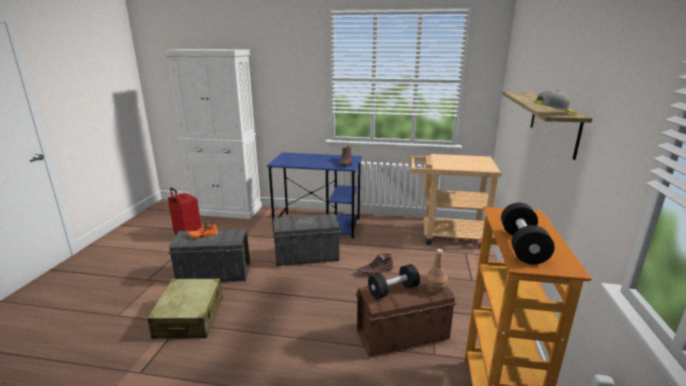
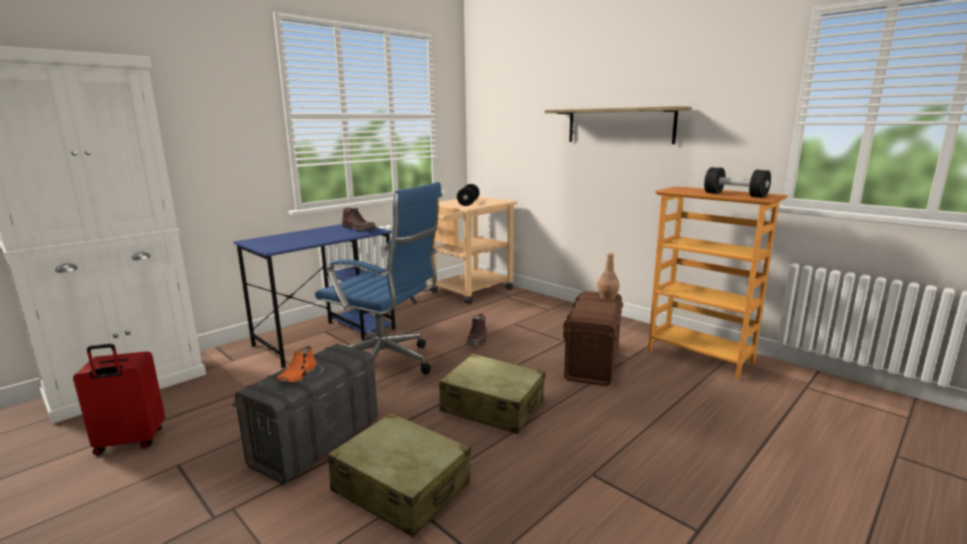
camera: 55 degrees left, 5 degrees down
grey storage box [273,214,340,266] -> blue office chair [315,182,442,374]
black dumbbell [368,264,420,299] -> black dumbbell moved to [457,184,480,206]
cap [535,90,578,114] -> none
none -> beige suitcase [439,353,545,434]

